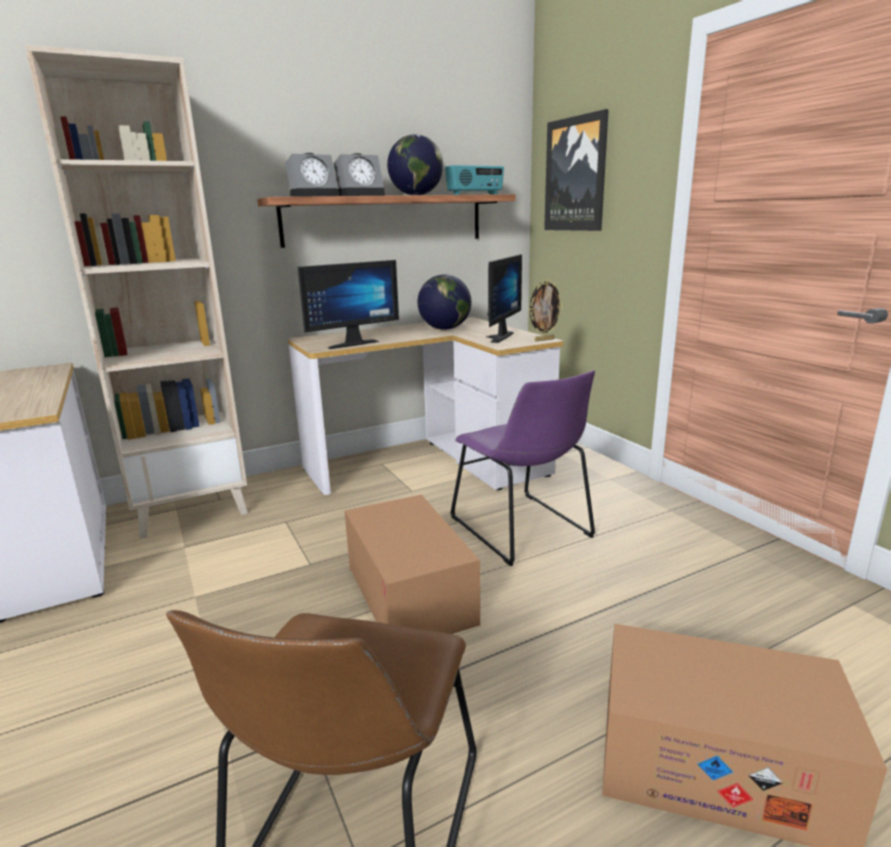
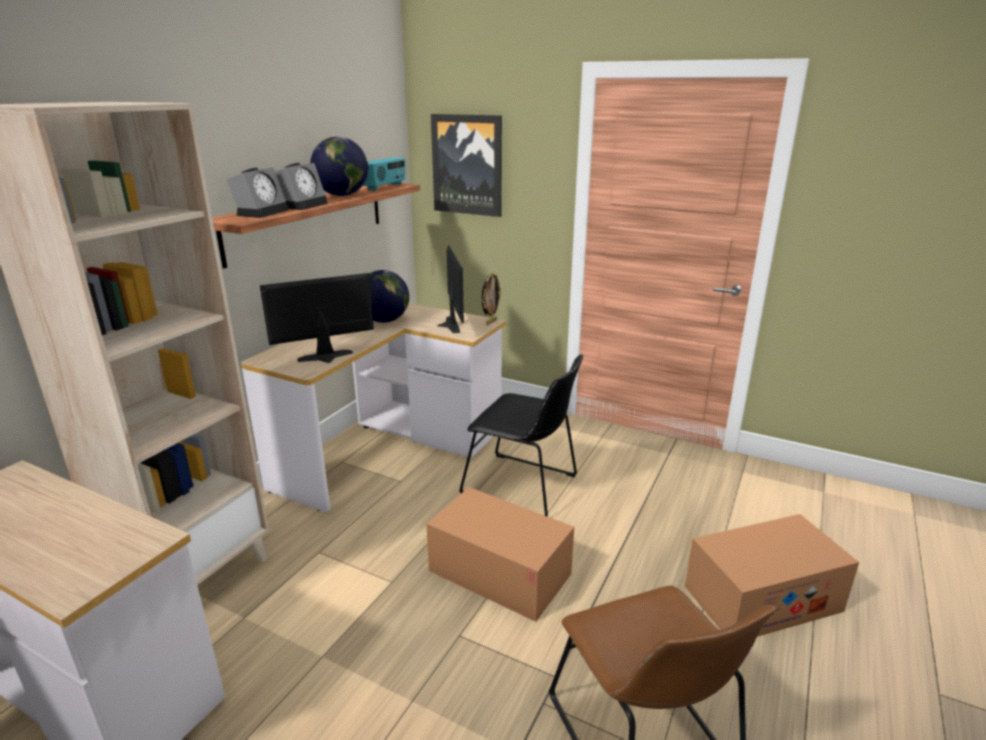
camera: 35 degrees left, 5 degrees up
monitor [298,260,399,349] -> monitor turned 135 degrees counterclockwise [260,273,374,363]
purple chair [450,370,595,566] -> black chair [459,355,583,517]

